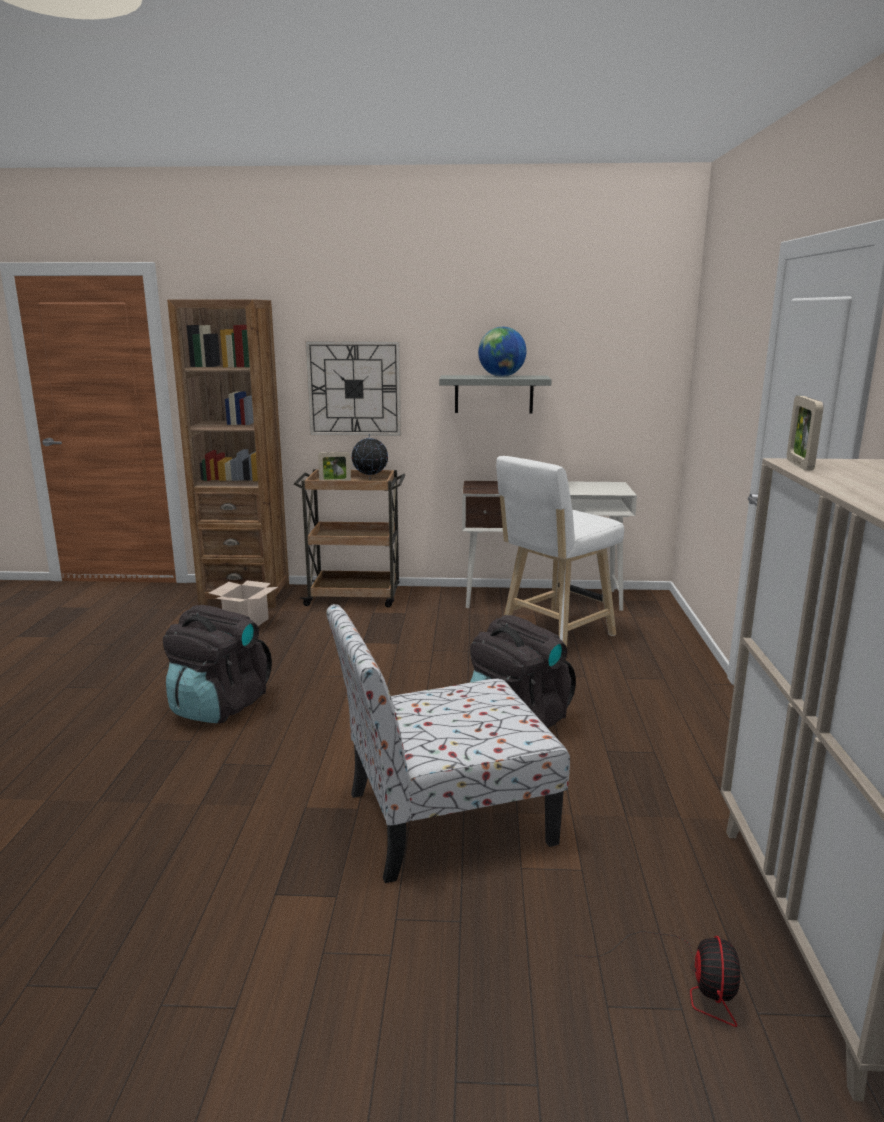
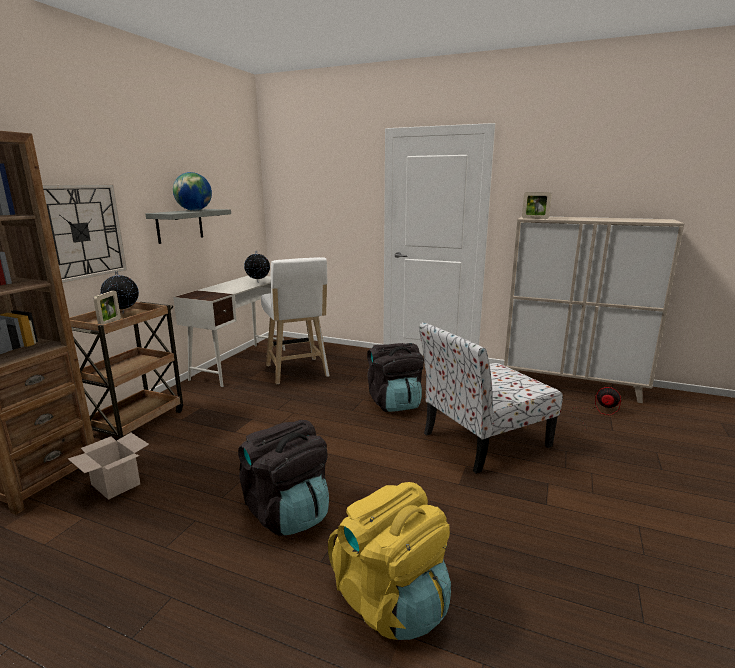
camera: 70 degrees left, 0 degrees up
chair [326,604,570,883] -> chair turned 60 degrees clockwise [419,322,563,474]
none -> globe [244,251,270,283]
none -> yellow backpack [328,482,451,640]

